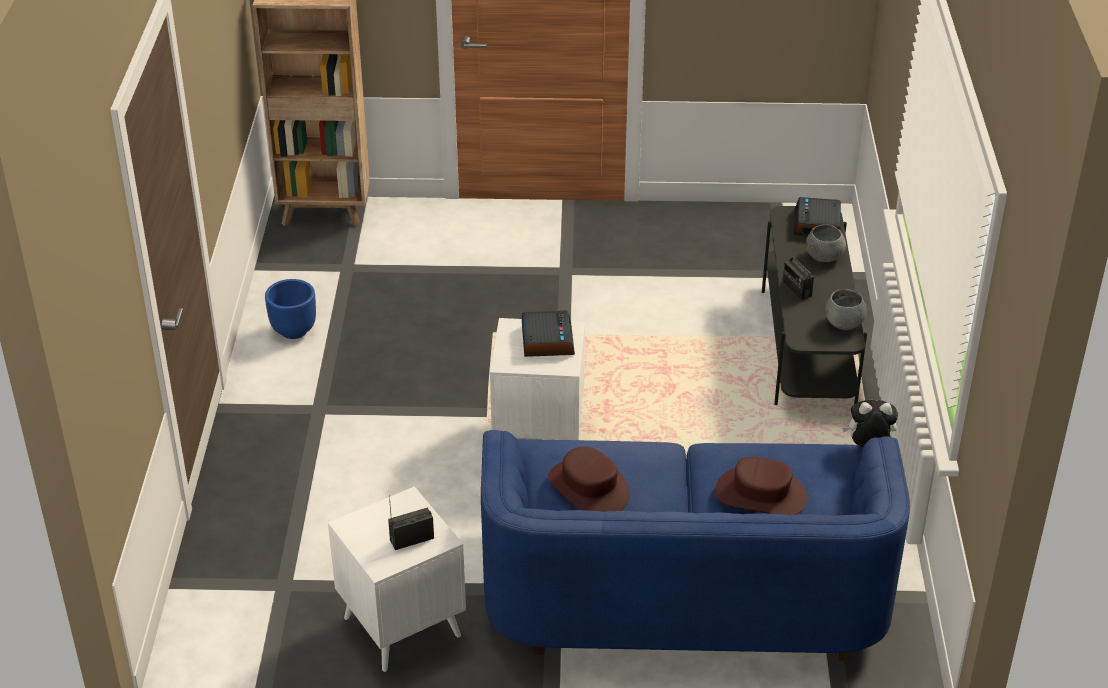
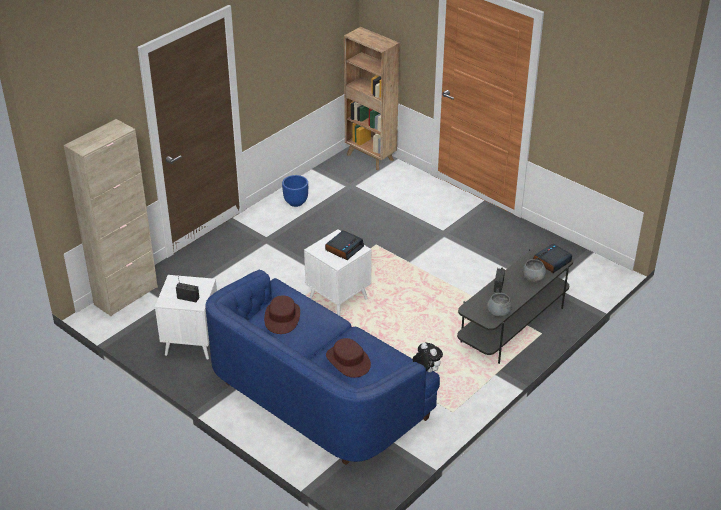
camera: 40 degrees right, 0 degrees up
none -> beige cabinet [64,119,158,316]

